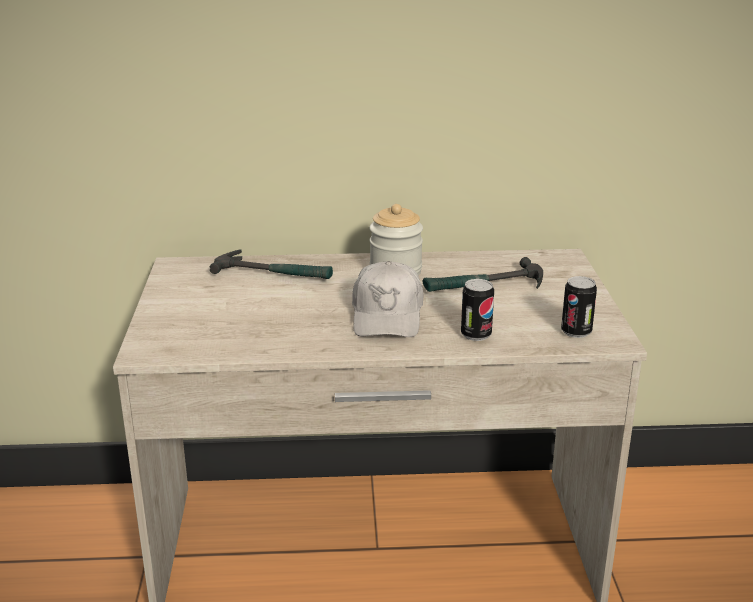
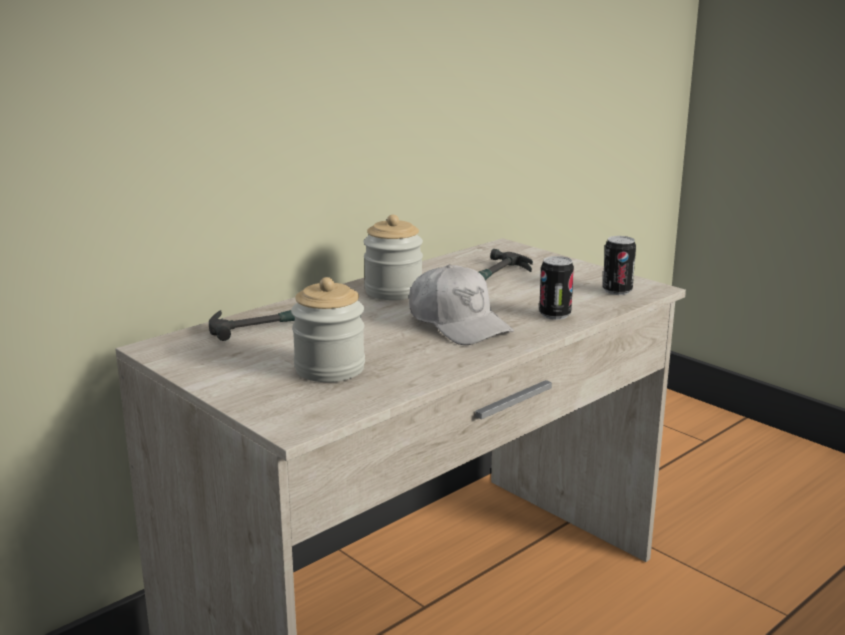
camera: 40 degrees left, 5 degrees down
none -> jar [291,277,365,382]

